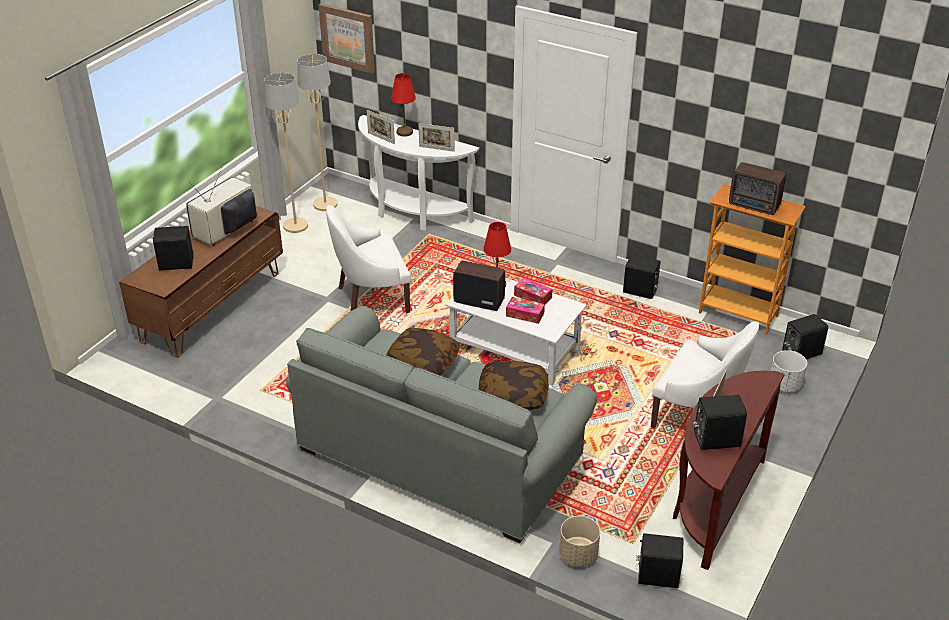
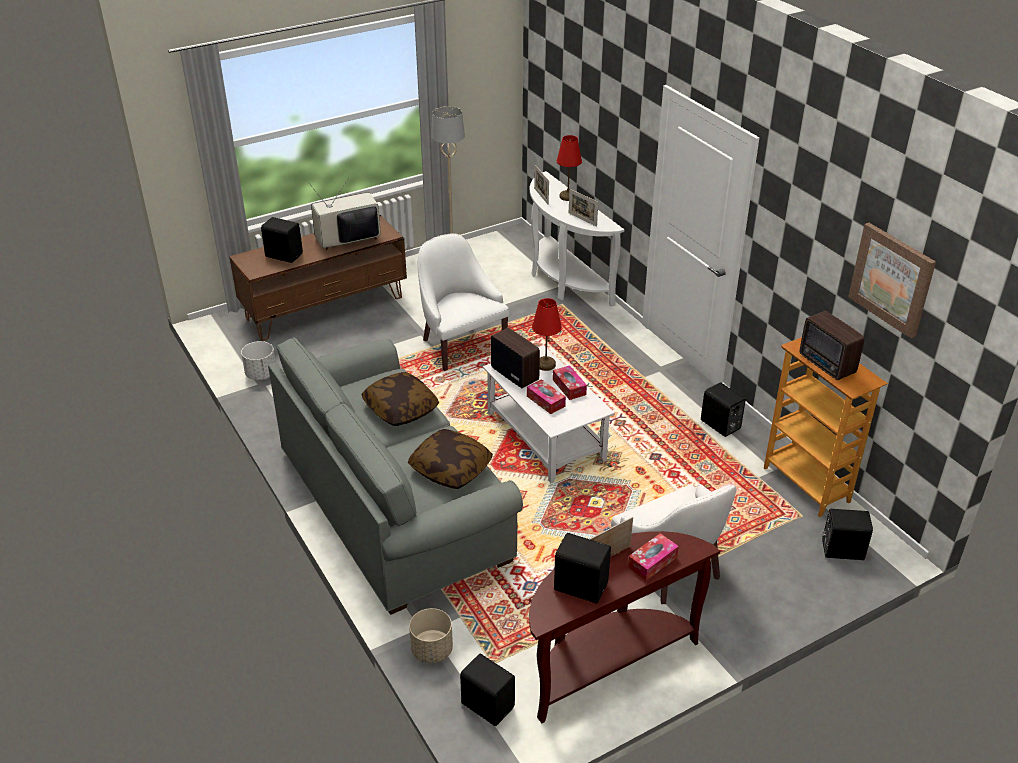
camera: 30 degrees right, 0 degrees up
beige floor lamp [297,54,337,211] -> none
picture [319,3,375,74] -> picture moved to [848,223,936,339]
white armchair [326,205,411,313] -> white armchair turned 45 degrees clockwise [418,233,509,371]
white planter [771,350,807,392] -> white planter moved to [241,341,276,380]
none -> tissue box [628,533,679,581]

